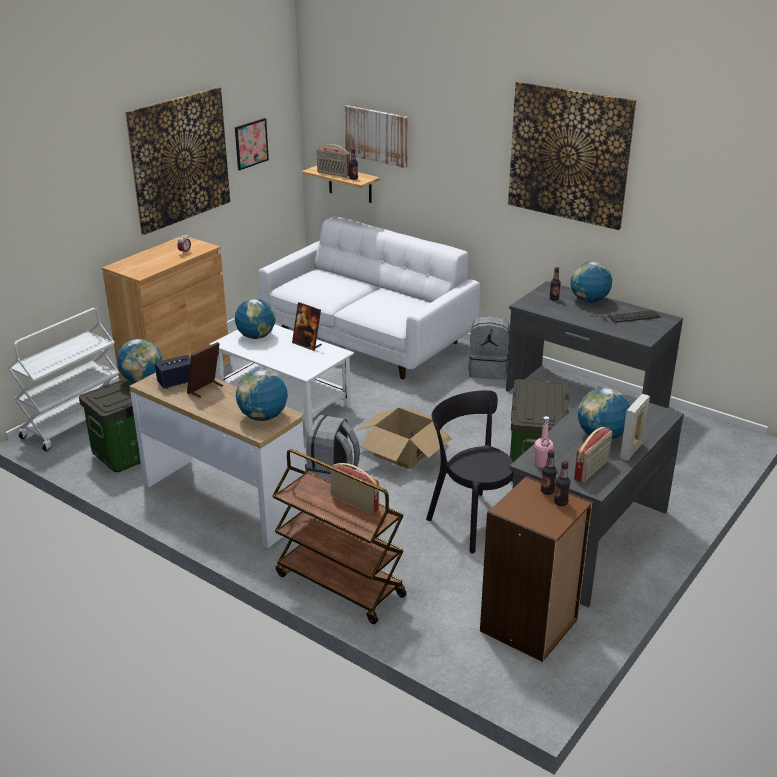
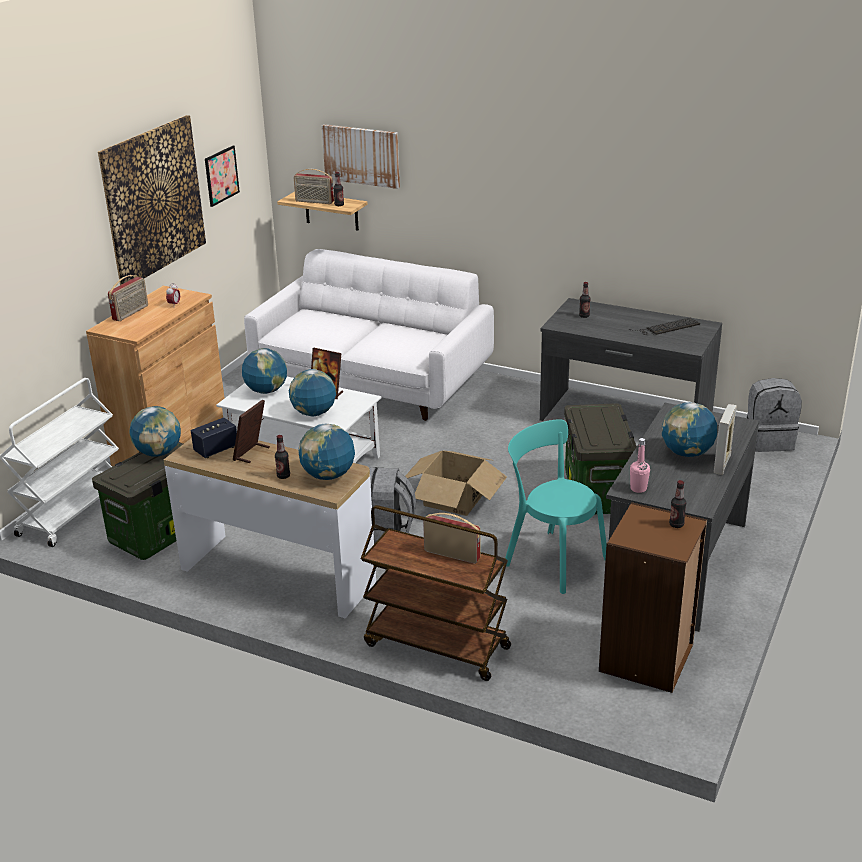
camera: 10 degrees left, 0 degrees up
black chair [426,390,514,553] -> turquoise chair [505,419,607,594]
grey backpack [468,316,510,380] -> grey backpack moved to [747,378,802,452]
picture [508,81,636,230] -> none
bottle [541,450,557,495] -> bottle moved to [275,435,290,479]
globe [571,261,612,303] -> globe moved to [289,369,336,416]
radio [574,427,613,483] -> radio moved to [108,275,148,321]

